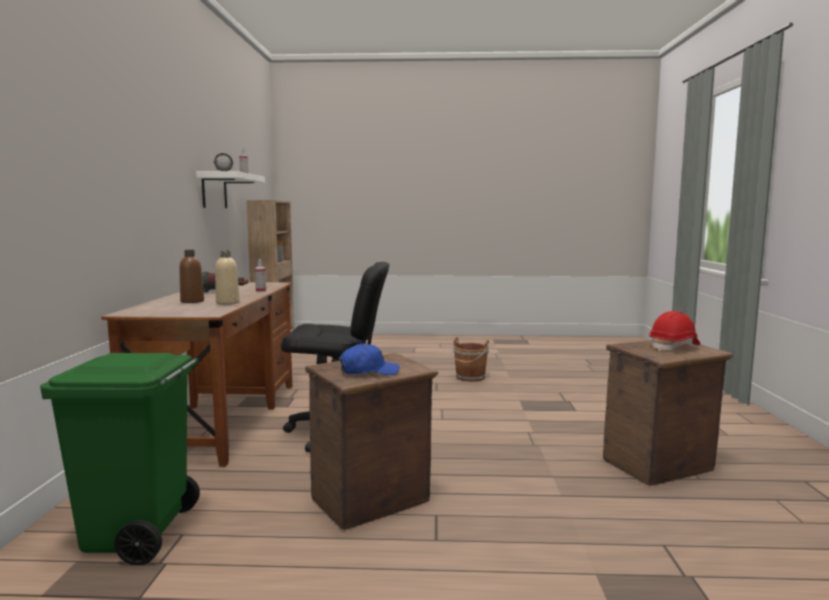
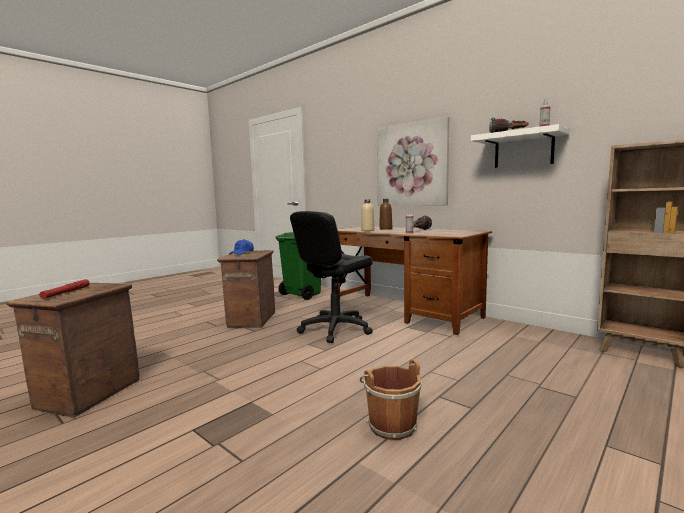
camera: 130 degrees right, 0 degrees up
red hard hat [649,311,700,351] -> red flashlight [39,279,90,299]
none -> picture [377,117,449,206]

